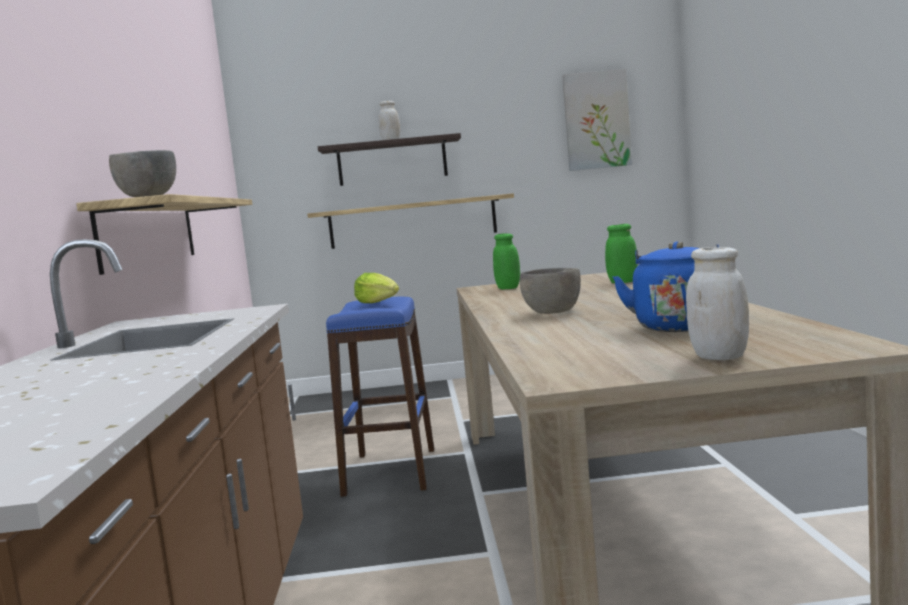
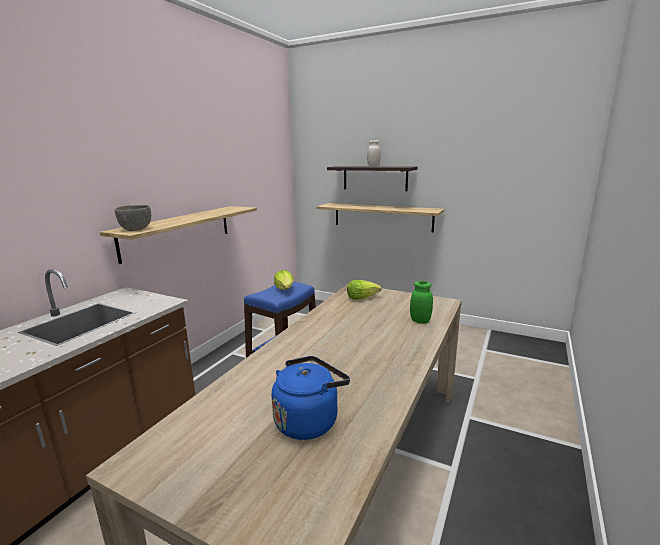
camera: 30 degrees right, 10 degrees up
green jar [493,233,520,289] -> lettuce [347,280,382,300]
grey bowl [520,268,581,314] -> none
picture [562,69,632,171] -> none
white jar [686,247,749,360] -> none

